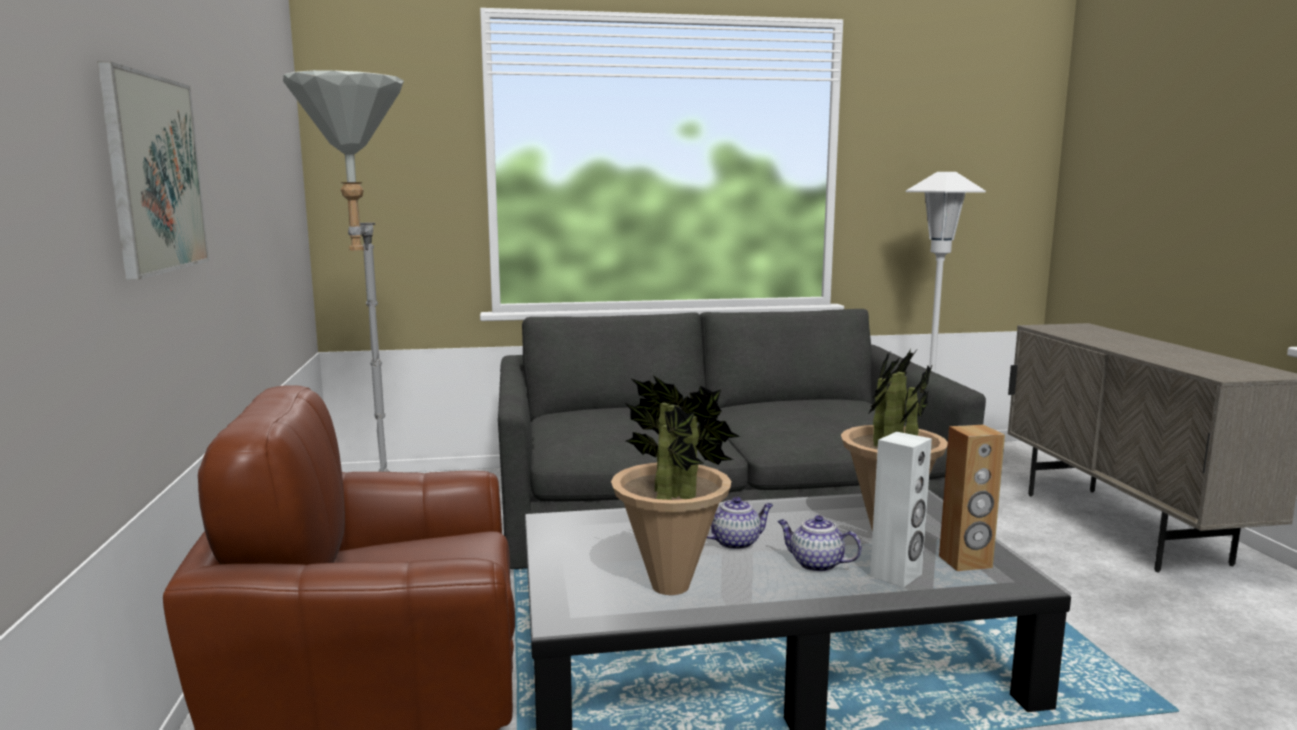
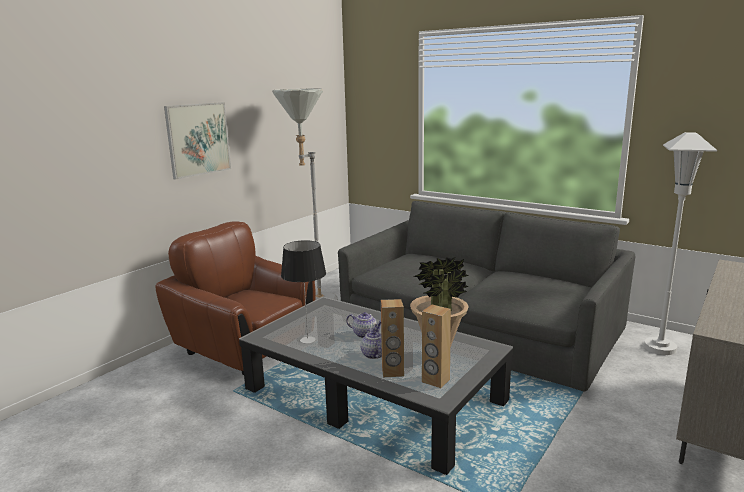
camera: 45 degrees right, 5 degrees up
potted plant [611,375,740,595] -> table lamp [281,240,326,344]
white speaker [870,432,932,588] -> brown speaker [381,299,404,377]

